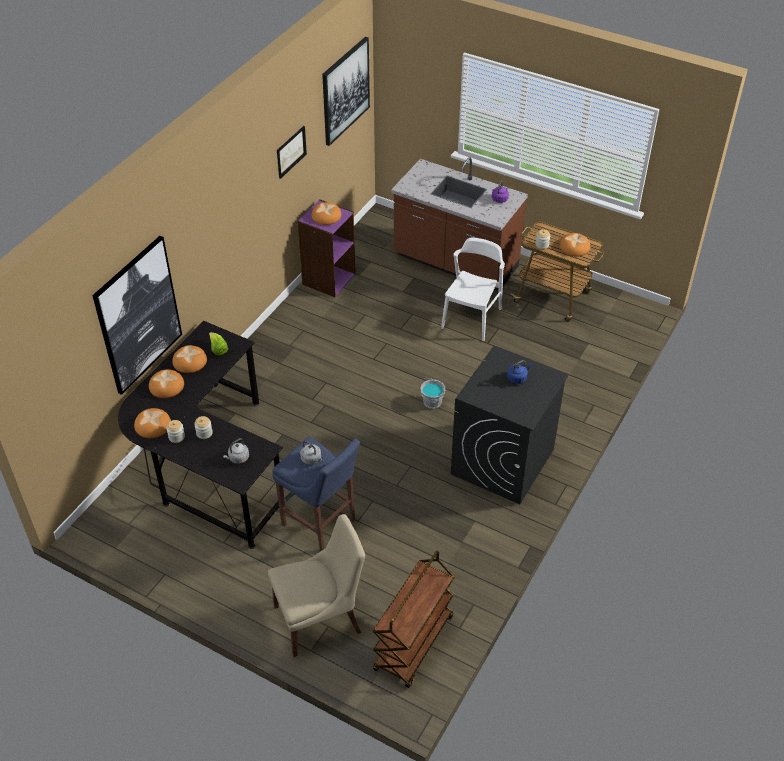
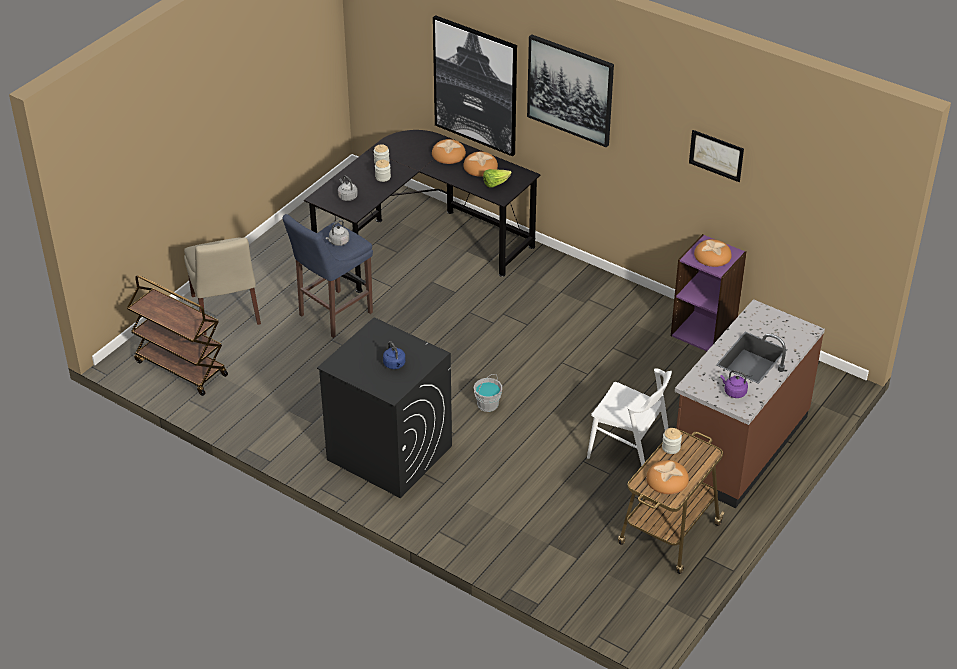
camera: 95 degrees right, 5 degrees down
bread [134,408,171,438] -> none
picture [322,37,370,146] -> picture moved to [527,34,614,148]

